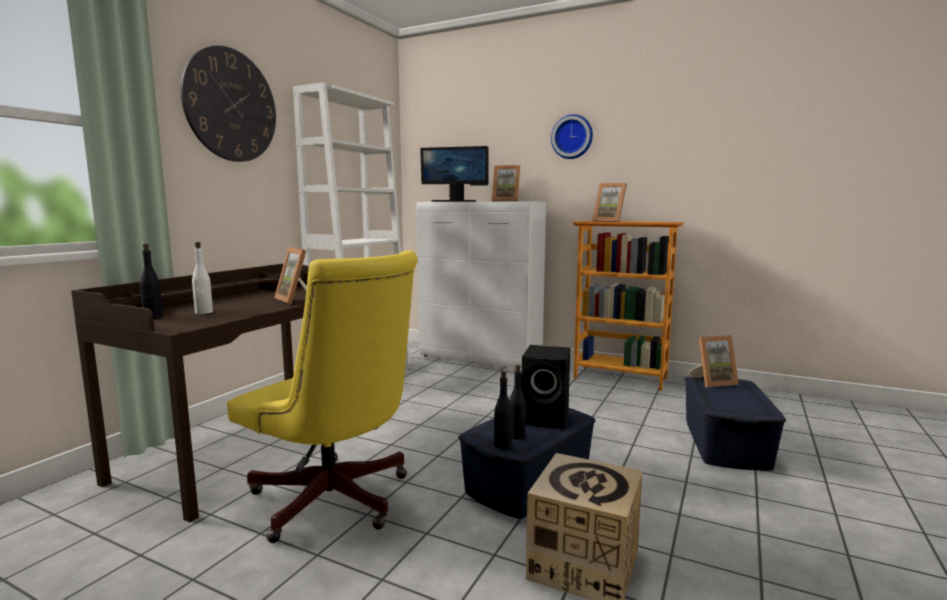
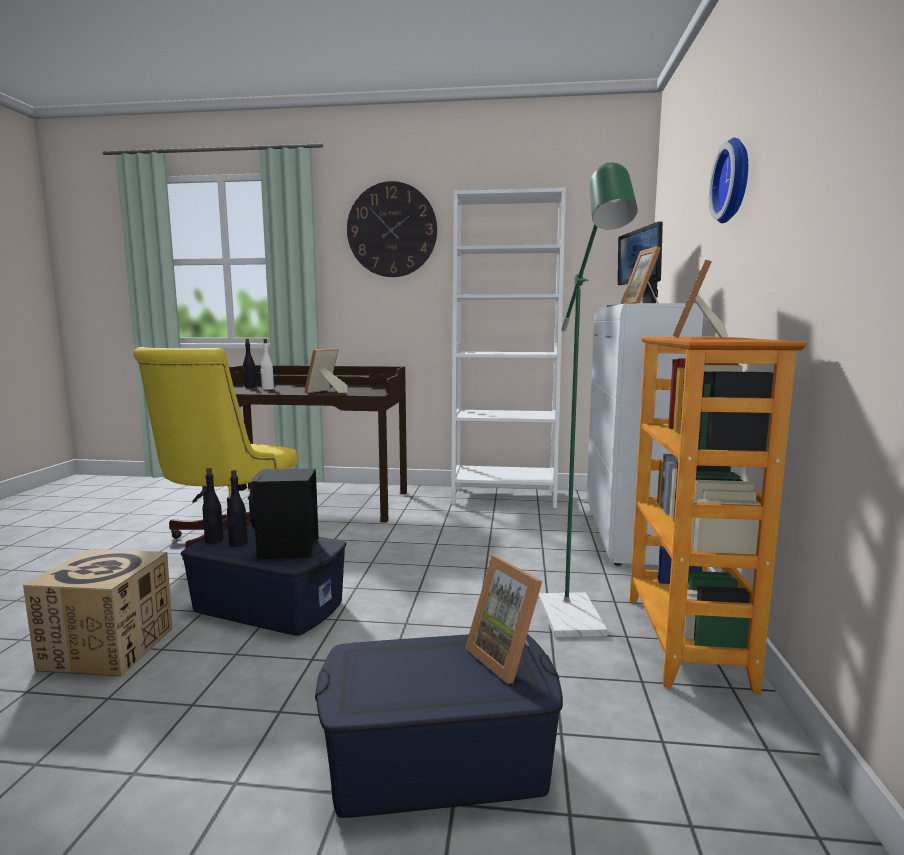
camera: 70 degrees right, 0 degrees up
none -> green floor lamp [539,162,638,637]

